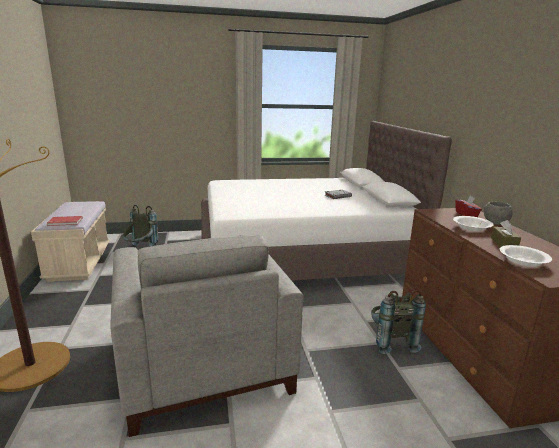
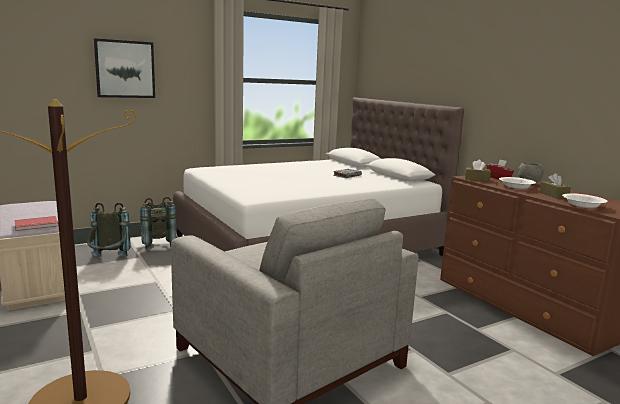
camera: 20 degrees left, 5 degrees down
grey backpack [371,290,426,354] -> grey backpack moved to [139,197,177,250]
none -> picture [94,38,155,98]
none -> brown tissue box [465,160,491,181]

